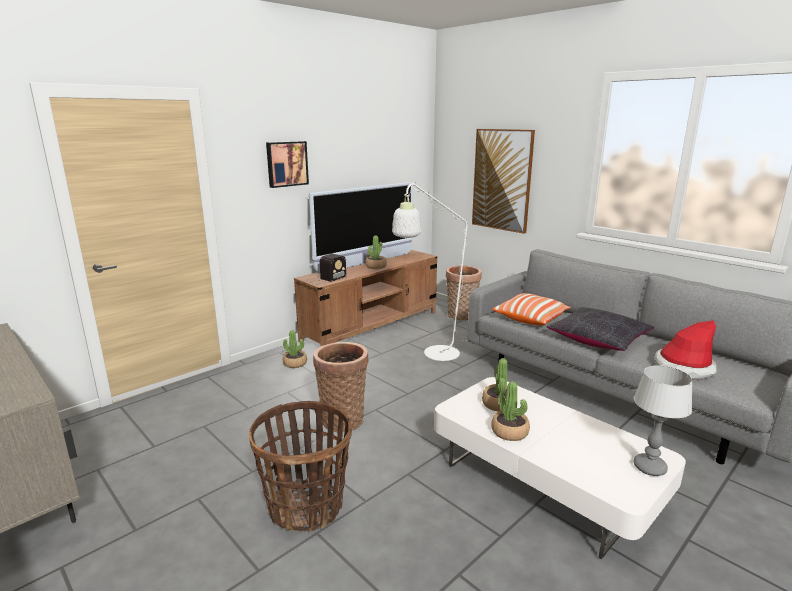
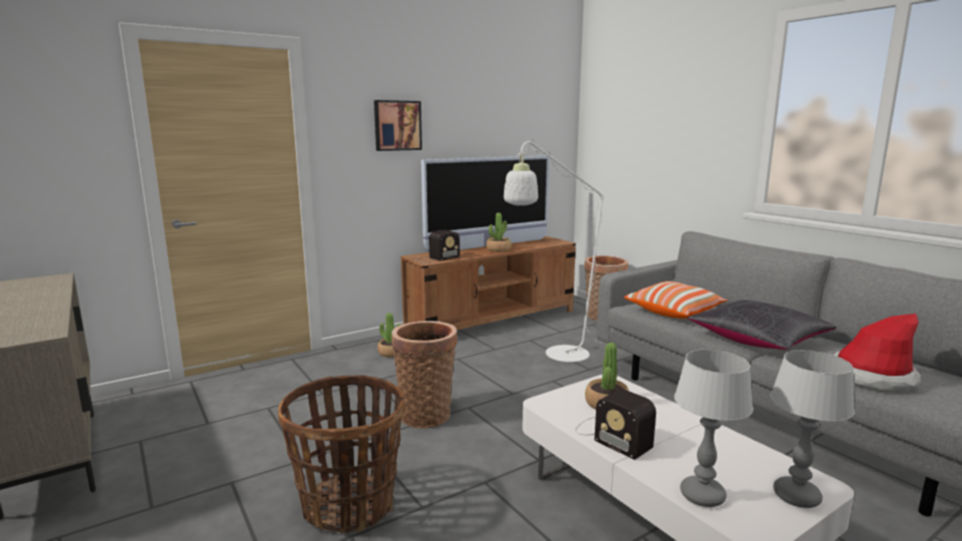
camera: 10 degrees right, 5 degrees down
picture [472,129,535,234] -> none
potted plant [491,381,530,441] -> radio [576,389,656,460]
none -> table lamp [674,350,753,507]

